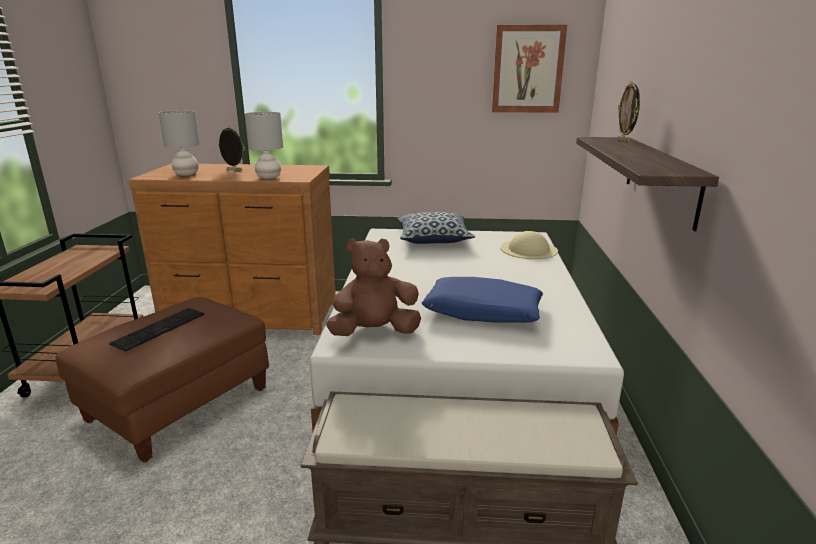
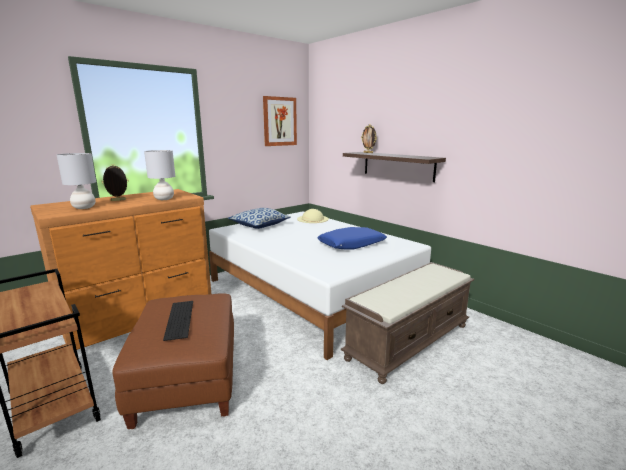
camera: 45 degrees left, 5 degrees down
brown plush toy [326,238,421,336] -> none

